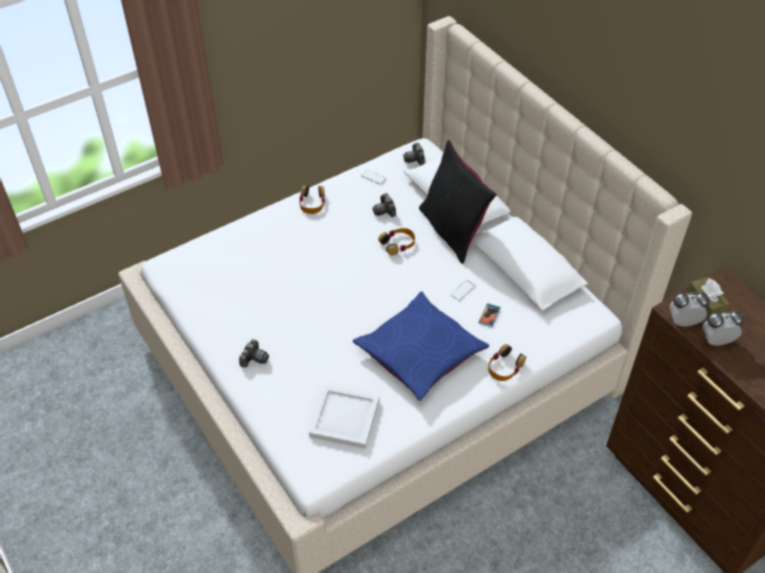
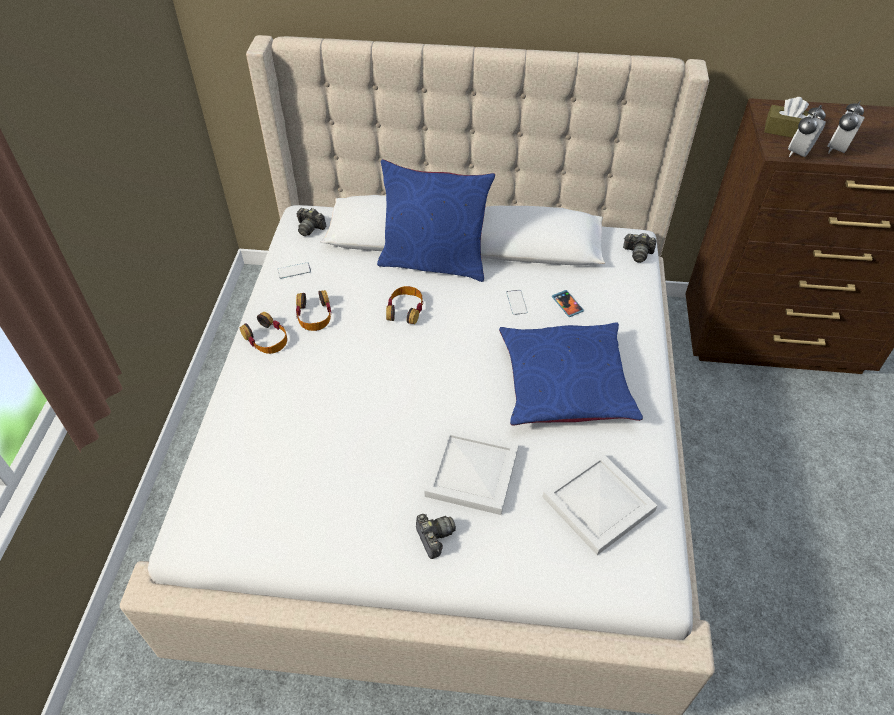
camera: 50 degrees left, 0 degrees up
camera [372,193,396,217] -> camera moved to [623,233,656,263]
black pillow [419,140,497,264] -> blue pillow [377,159,495,282]
headphones [488,344,526,381] -> headphones moved to [296,290,331,331]
none -> white tray [425,428,519,515]

